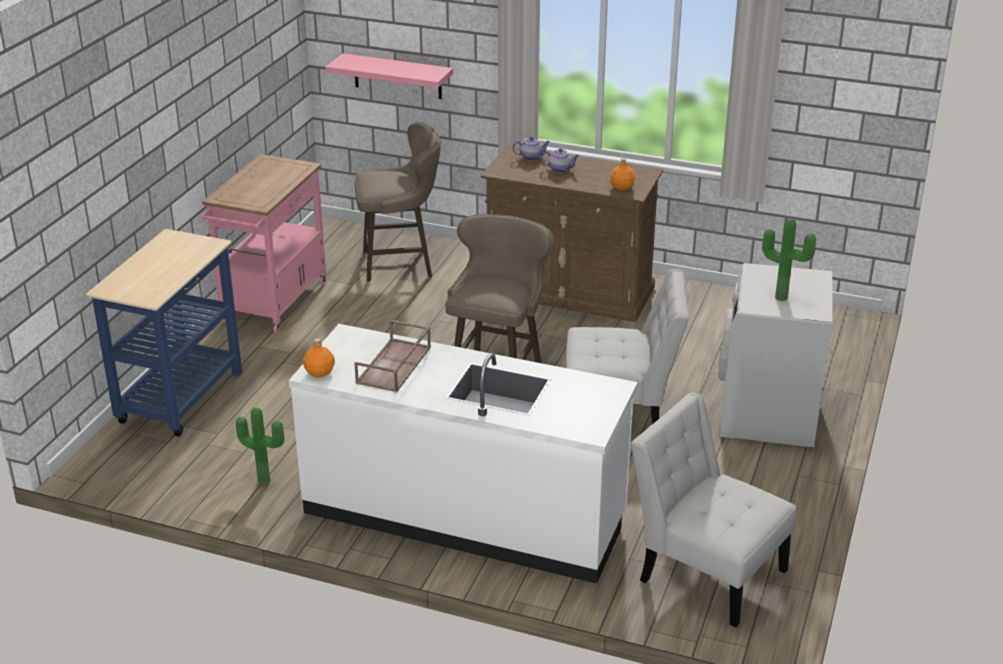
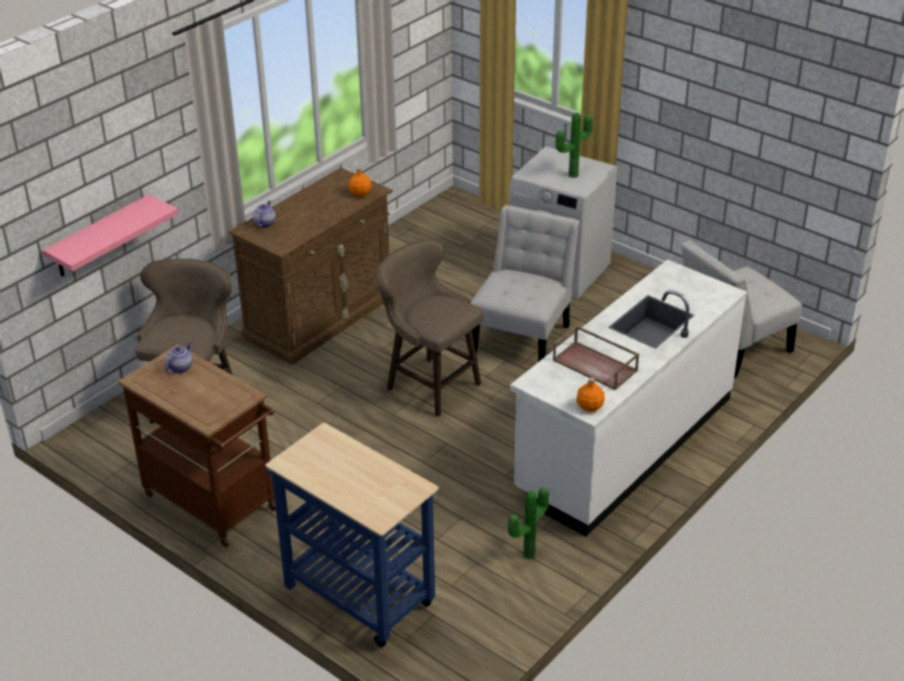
camera: 70 degrees left, 5 degrees up
pink cart [201,154,326,333] -> brown cart [118,344,276,547]
teapot [541,148,579,173] -> teapot moved to [165,342,193,373]

